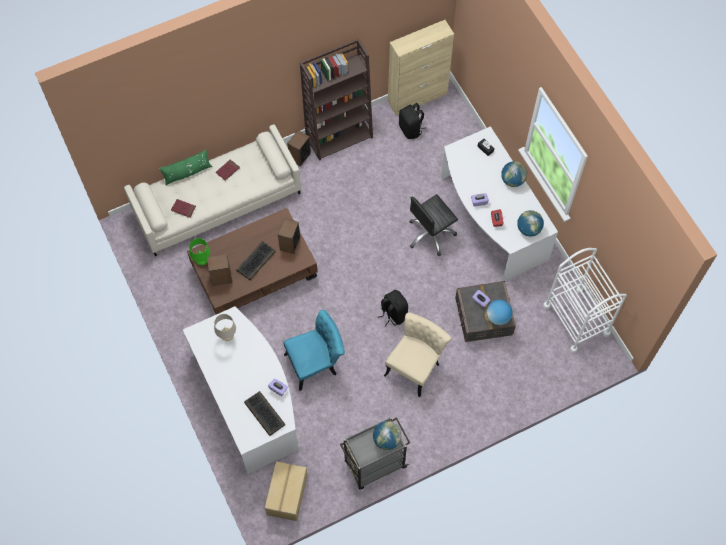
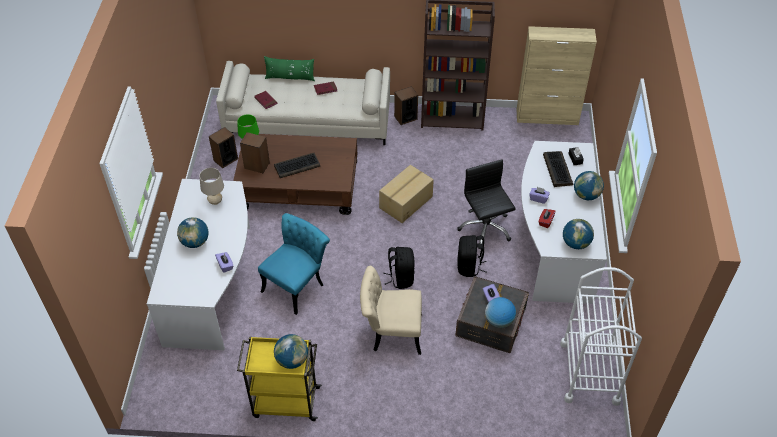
camera: 30 degrees right, 15 degrees down
keyboard [244,391,286,436] -> keyboard moved to [543,151,573,187]
cardboard box [265,461,308,521] -> cardboard box moved to [379,165,434,223]
speaker [278,218,300,254] -> speaker moved to [209,127,238,169]
turquoise chair [284,310,345,391] -> turquoise chair turned 60 degrees counterclockwise [258,213,330,315]
grey cart [340,417,410,489] -> yellow cart [237,336,322,421]
beige chair [384,312,452,397] -> beige chair turned 150 degrees counterclockwise [360,266,422,355]
black backpack [399,103,425,139] -> black backpack moved to [457,235,487,277]
black office chair [410,194,458,256] -> black office chair turned 75 degrees clockwise [457,159,516,249]
none -> globe [177,217,209,248]

